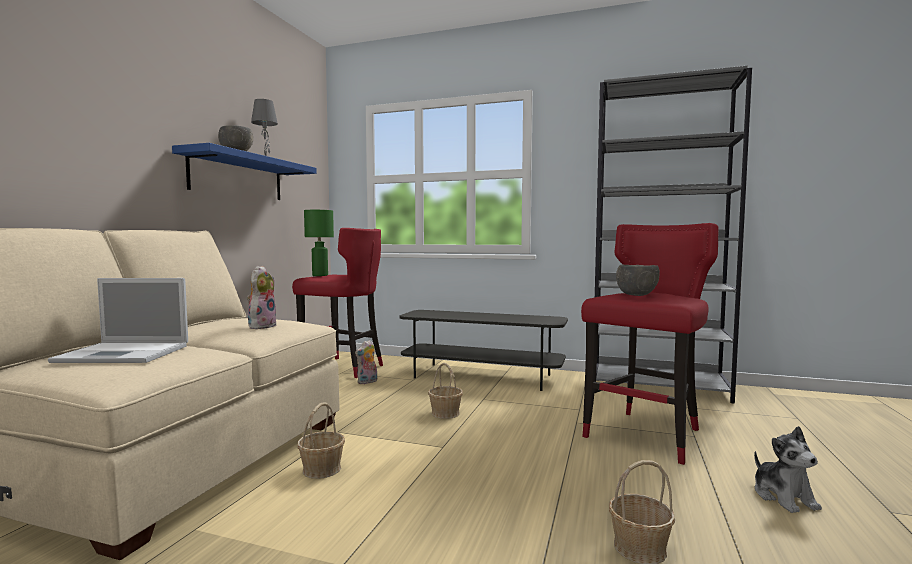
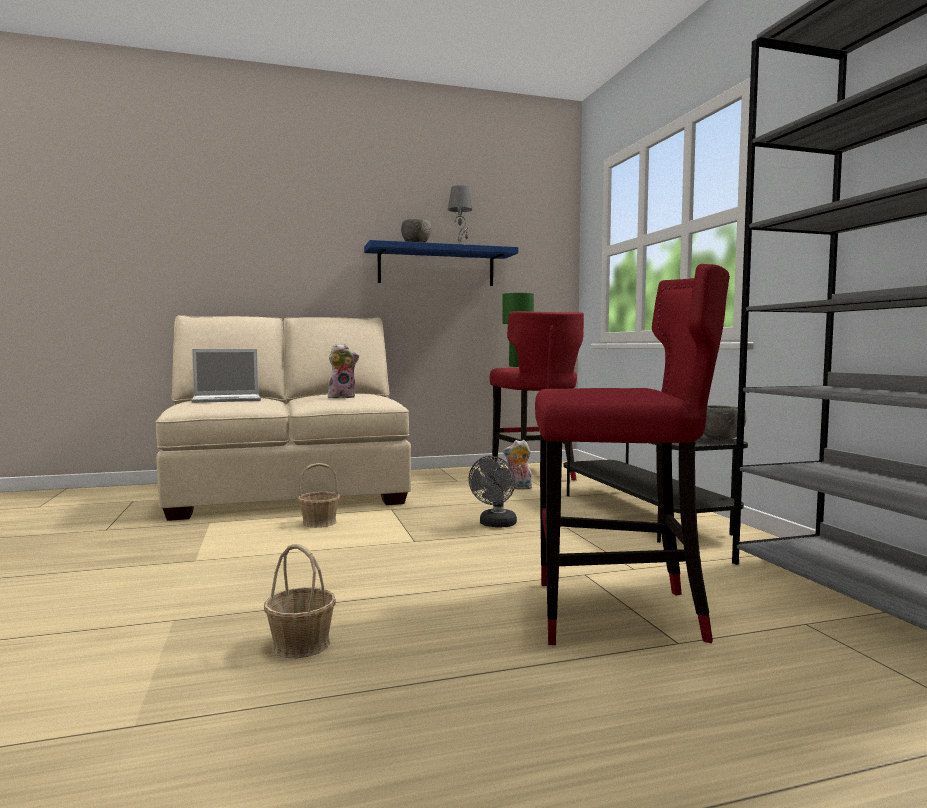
camera: 55 degrees right, 0 degrees up
laptop [48,278,188,363] -> laptop turned 75 degrees counterclockwise [192,349,261,403]
basket [428,363,463,419] -> grey fan [468,456,517,527]
grey bowl [616,265,660,296] -> grey bowl moved to [703,405,747,441]
plush toy [754,426,822,513] -> none

